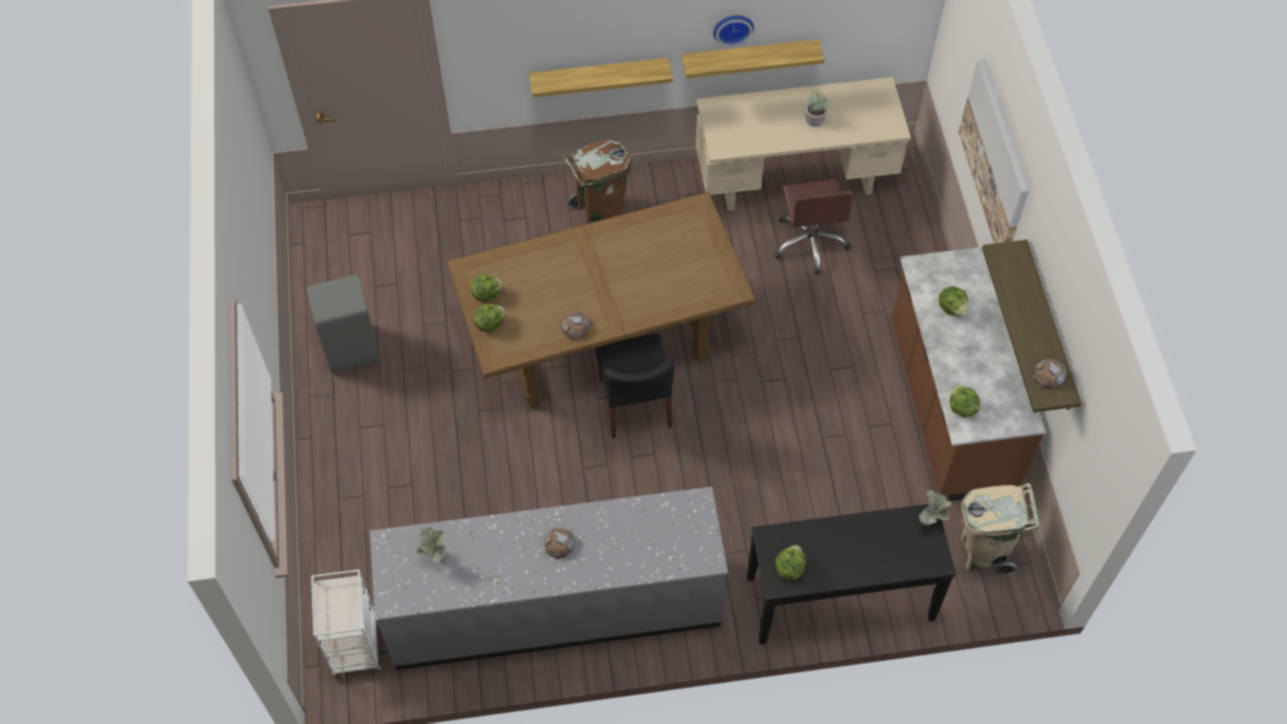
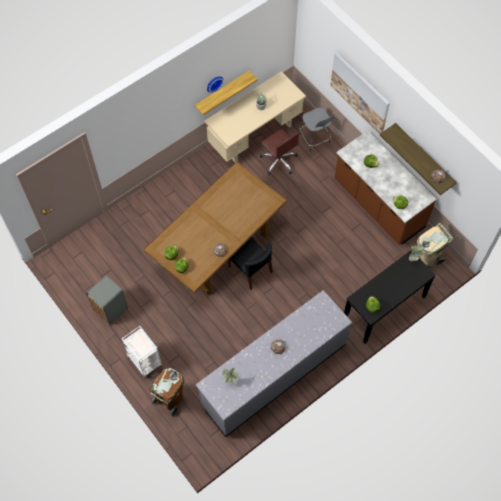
camera: 30 degrees left, 5 degrees up
white cart [311,569,382,677] -> white cart moved to [122,326,163,378]
shelf [529,58,673,97] -> none
brown trash can [563,140,631,224] -> brown trash can moved to [148,368,184,416]
none -> grey stool [299,108,335,151]

